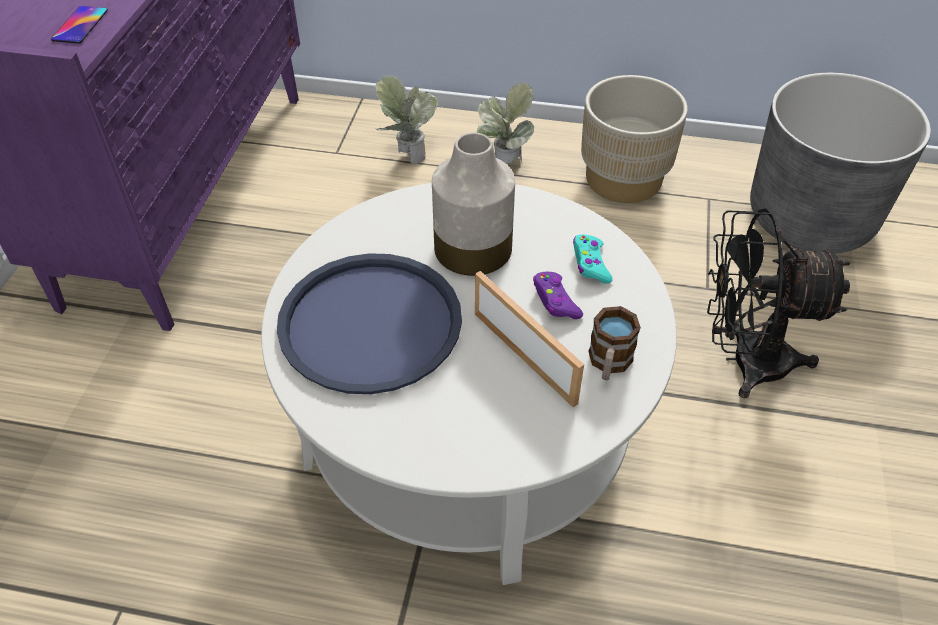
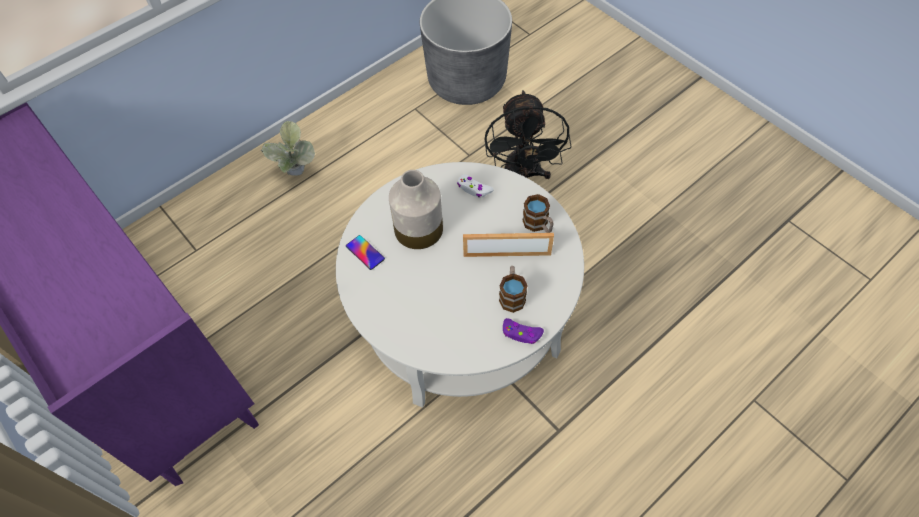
camera: 50 degrees left, 10 degrees up
phone [51,6,108,44] -> phone moved to [346,235,385,270]
blue tray [277,253,462,394] -> none
potted plant [375,75,438,164] -> none
purple game controller [533,272,583,319] -> purple game controller moved to [503,318,544,344]
turquoise game controller [573,234,613,284] -> white game controller [457,174,494,198]
beige planter [581,75,688,203] -> none
black fan [707,208,851,398] -> black fan turned 45 degrees counterclockwise [485,90,572,179]
none -> mug [499,266,528,313]

